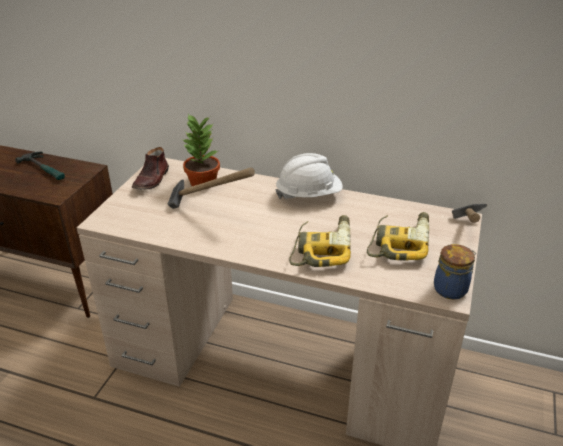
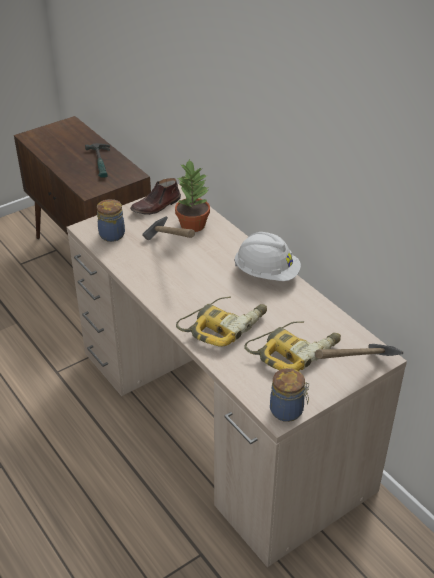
camera: 35 degrees right, 5 degrees up
none -> jar [97,199,125,242]

